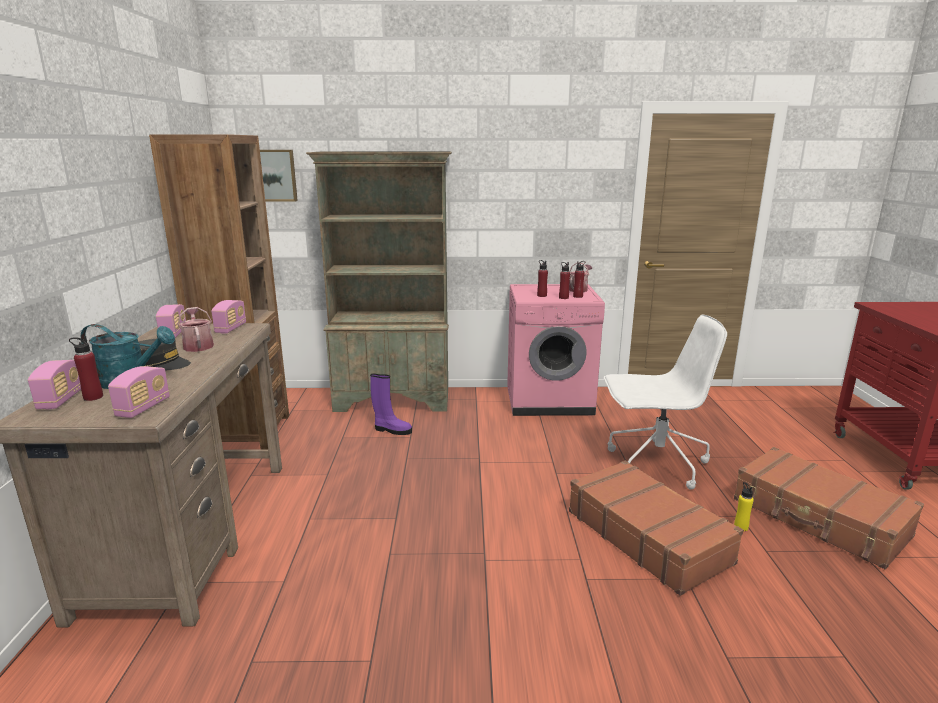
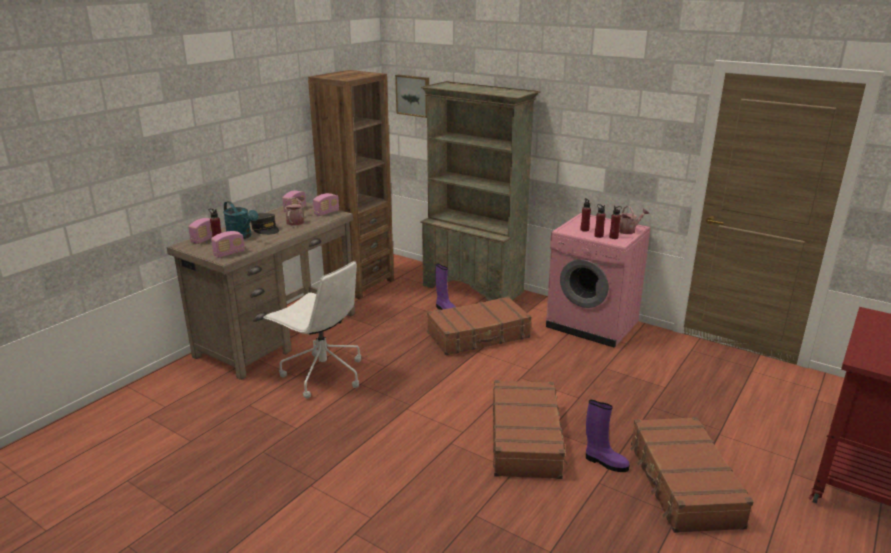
camera: 35 degrees right, 5 degrees up
white office chair [604,315,727,490] -> white office chair moved to [263,261,361,399]
yellow bottle [734,482,754,531] -> purple boot [586,400,630,472]
none -> brown suitcase [427,296,531,355]

